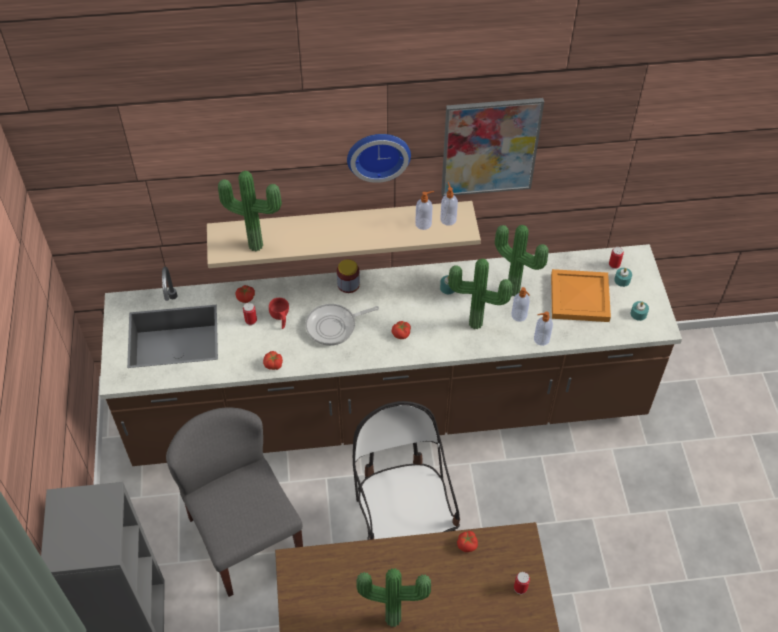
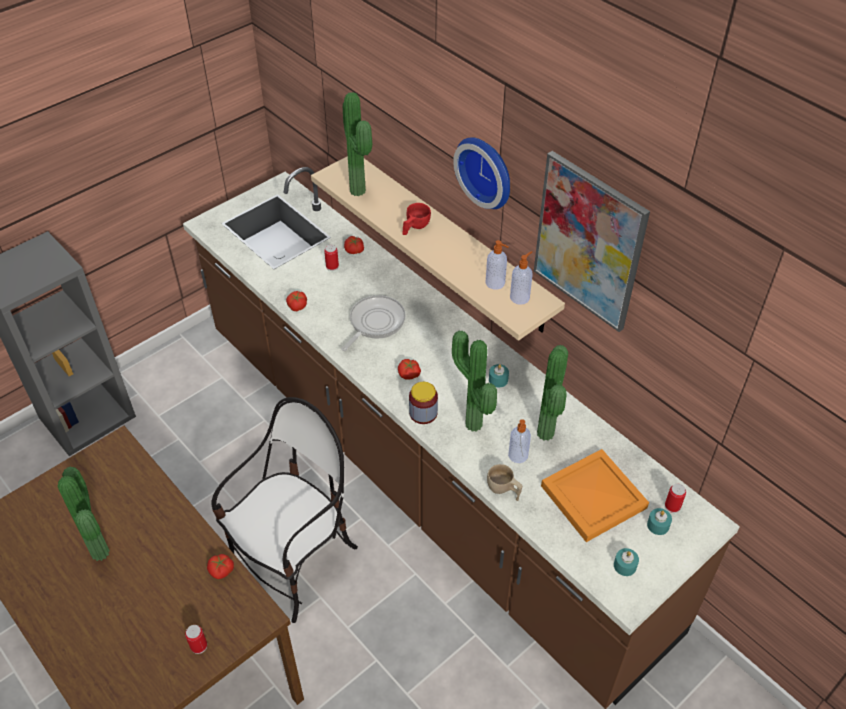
camera: 55 degrees right, 5 degrees down
grey chair [166,407,303,597] -> none
red cup [269,298,289,329] -> red cup moved to [402,203,431,235]
frying pan [305,304,379,346] -> frying pan turned 90 degrees clockwise [341,295,406,351]
jar [337,259,360,293] -> jar moved to [409,382,438,424]
soap dispenser [534,311,553,346] -> beige cup [487,464,522,501]

